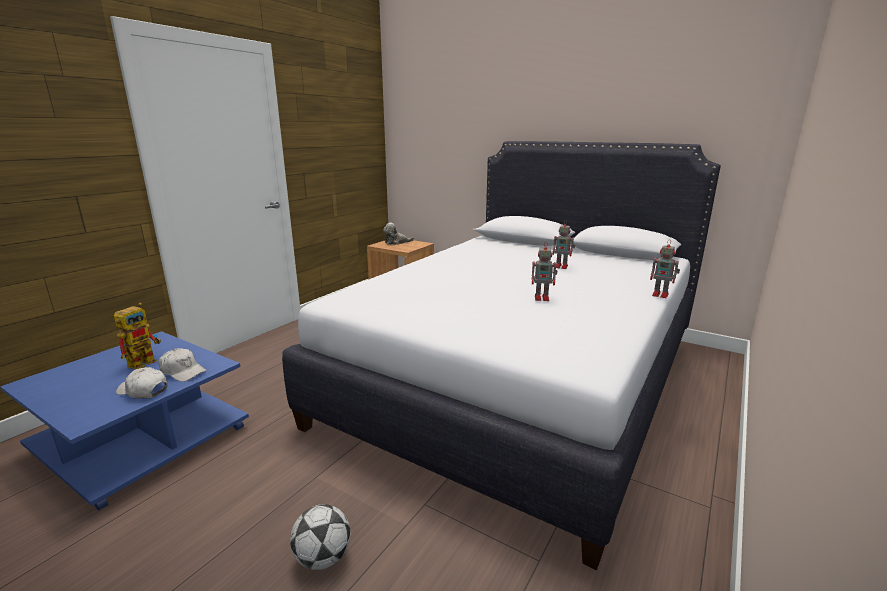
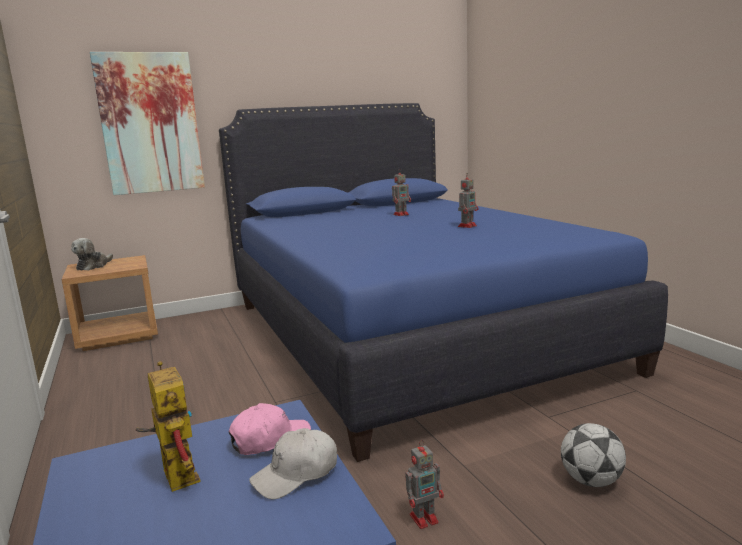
camera: 55 degrees left, 5 degrees down
white cap [158,348,207,382] -> pink cap [229,403,311,455]
white bed [282,141,721,570] -> blue bed [219,103,668,462]
toy robot [650,240,680,298] -> toy robot moved to [405,440,444,529]
none -> picture [90,52,205,195]

